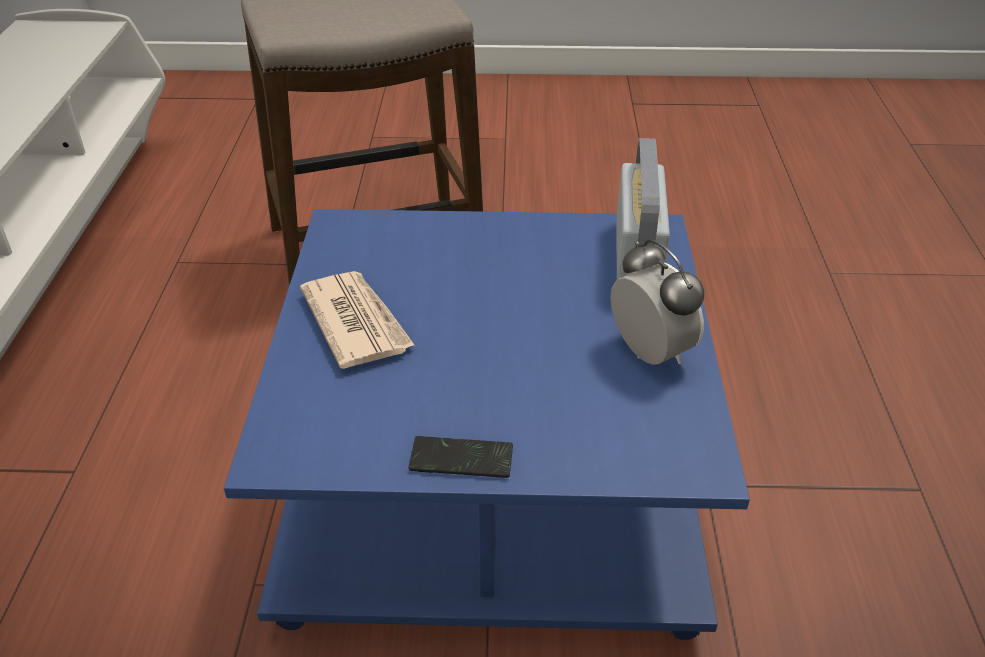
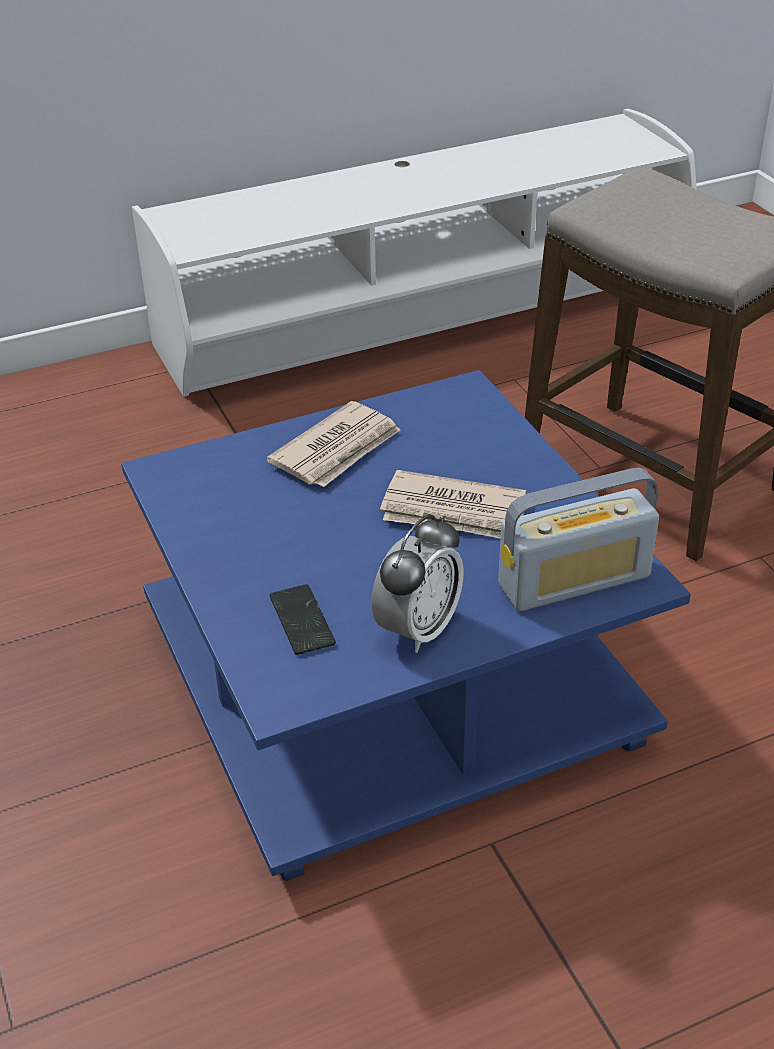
camera: 65 degrees right, 0 degrees up
phone [408,436,513,478] -> phone moved to [269,584,336,655]
none -> newspaper [380,470,526,538]

